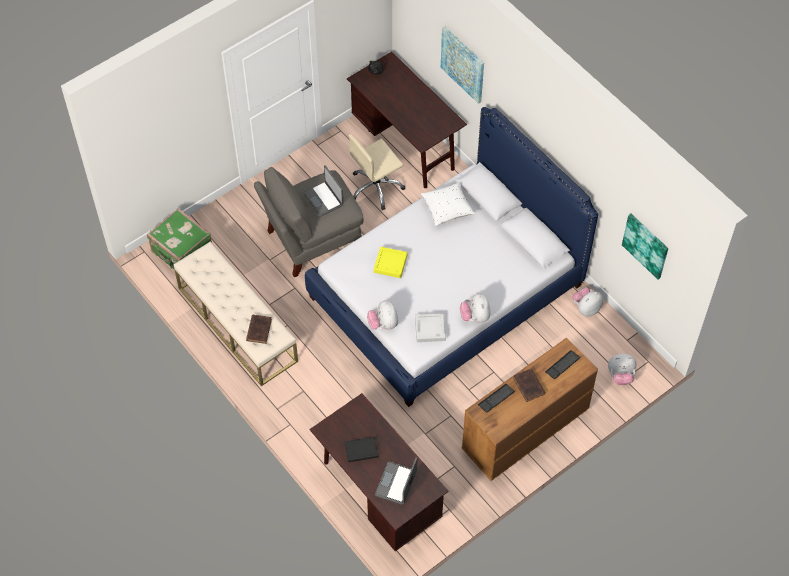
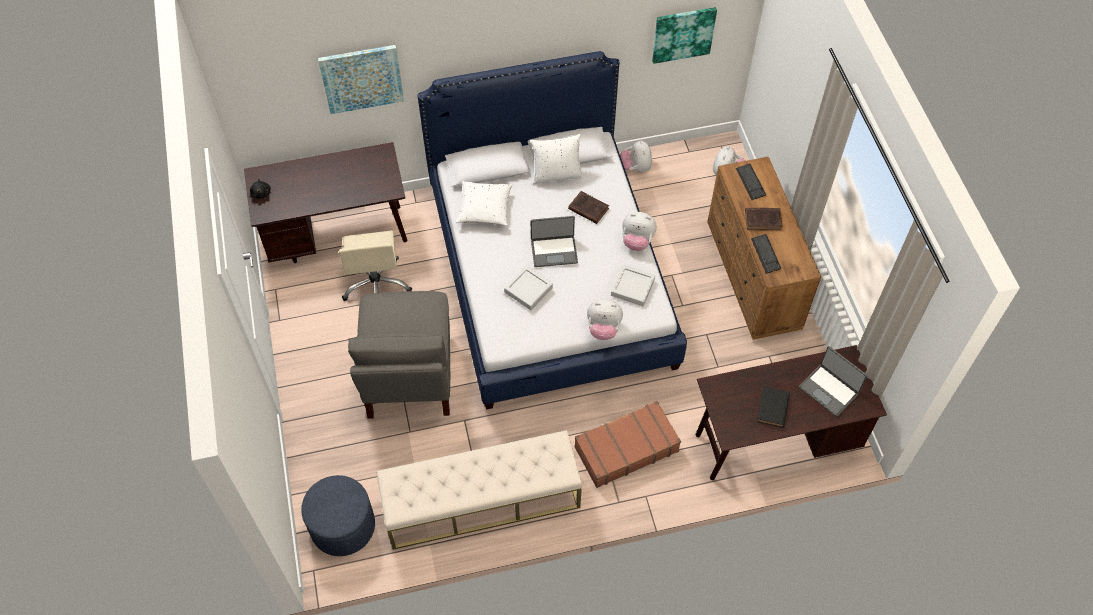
camera: 65 degrees left, 0 degrees up
green suitcase [147,208,212,269] -> blue ottoman [301,475,375,556]
brown book [246,315,272,344] -> brown book moved to [568,191,609,224]
laptop [303,165,344,217] -> laptop moved to [531,216,578,267]
yellow tray [374,247,407,278] -> grey tray [504,266,553,310]
none -> white pillow [530,134,583,184]
none -> brown suitcase [574,401,681,488]

